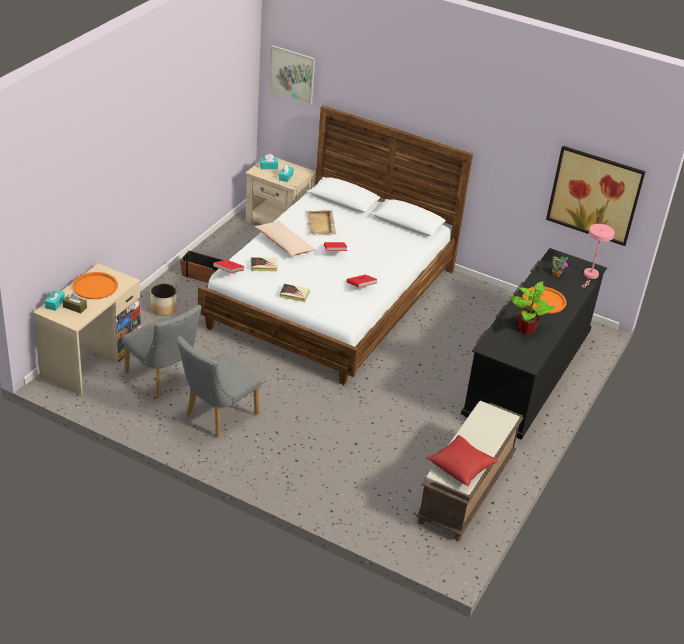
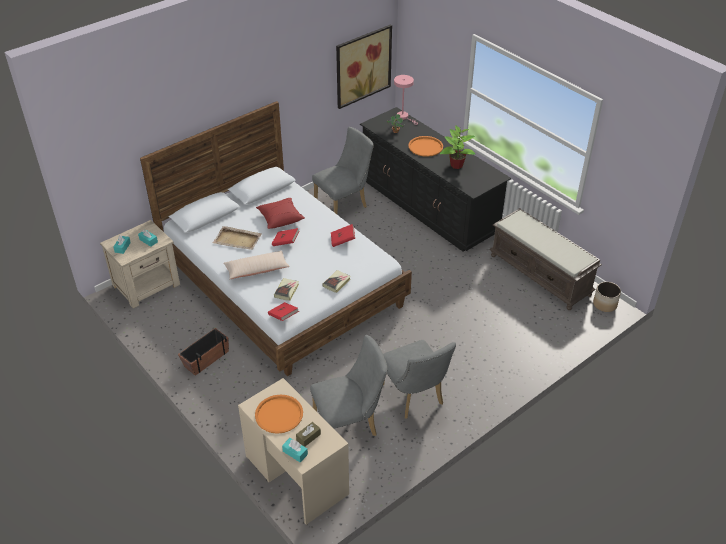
camera: 65 degrees left, 5 degrees up
planter [150,284,177,316] -> planter moved to [593,282,621,312]
picture [269,45,315,104] -> none
red pillow [427,435,498,486] -> red pillow moved to [256,198,305,229]
none -> grey chair [312,127,374,214]

